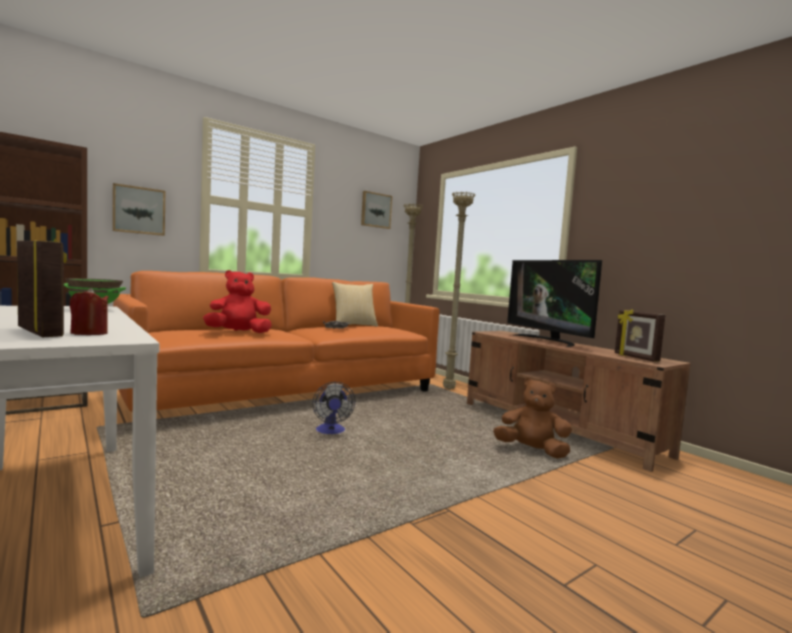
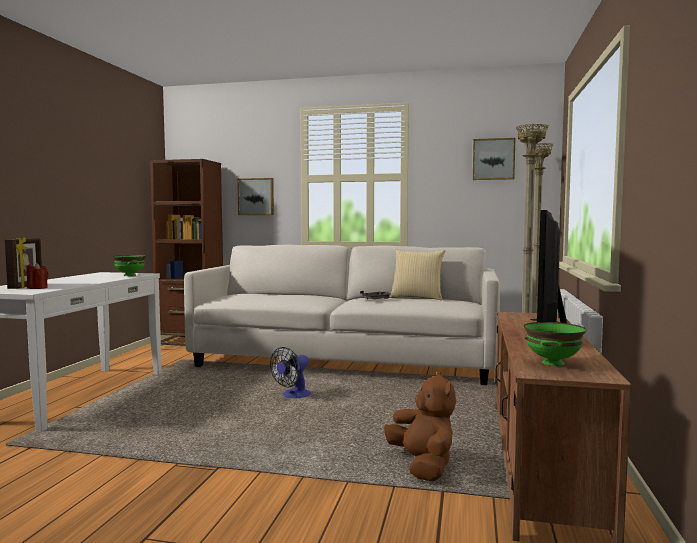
camera: 50 degrees right, 0 degrees up
orange sofa [113,271,439,412] -> white sofa [184,245,500,385]
red plush toy [203,270,272,333] -> none
picture frame [615,309,665,362] -> green bowl [524,322,586,366]

